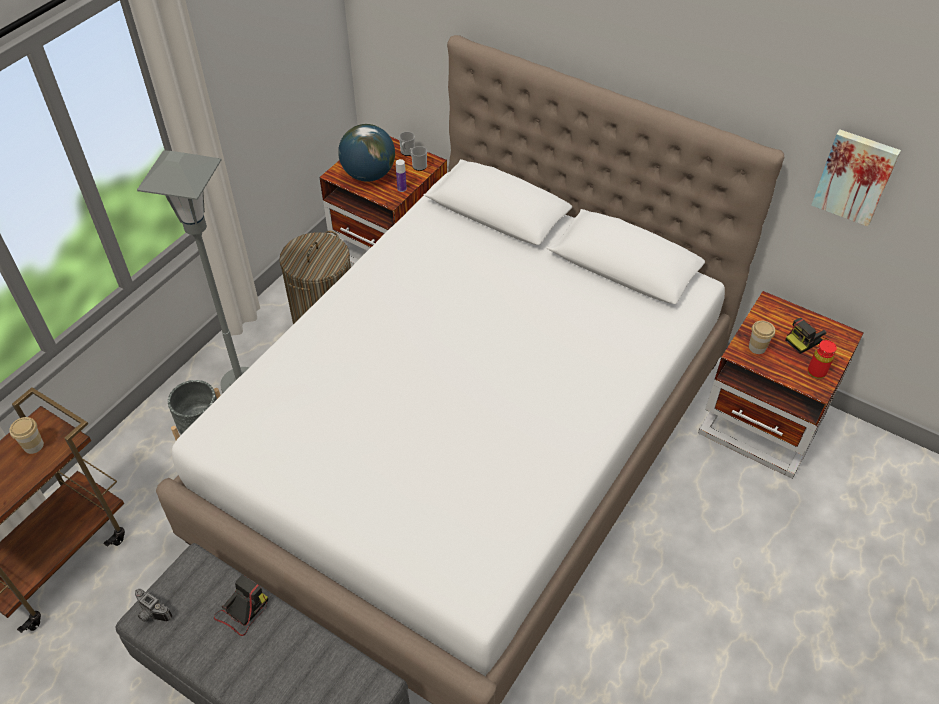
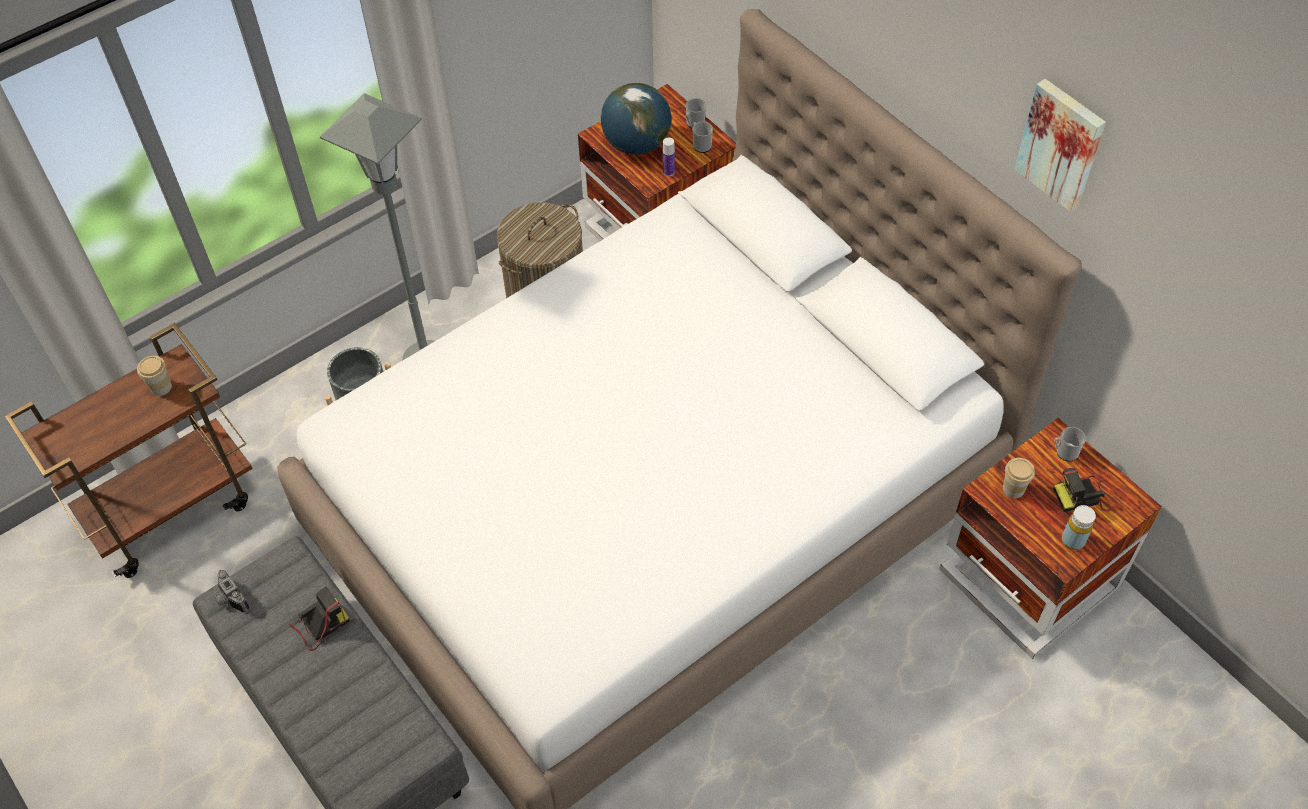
camera: 20 degrees right, 5 degrees up
red bottle [808,340,837,379] -> yellow bottle [1062,505,1096,550]
picture [811,129,901,227] -> picture moved to [1014,79,1106,212]
none -> mug [1054,427,1086,461]

